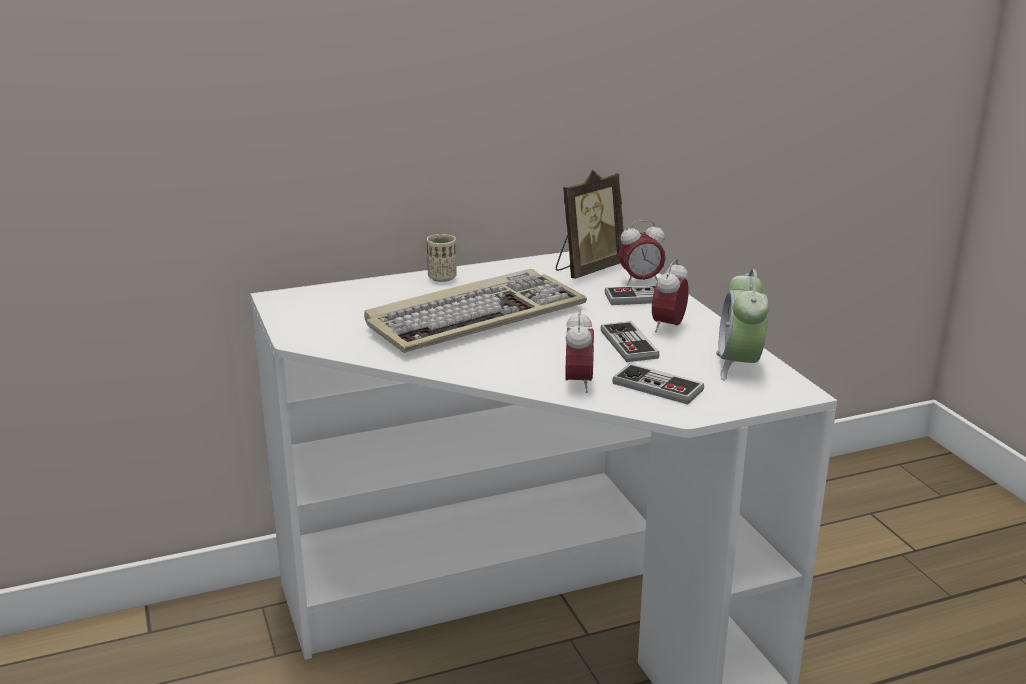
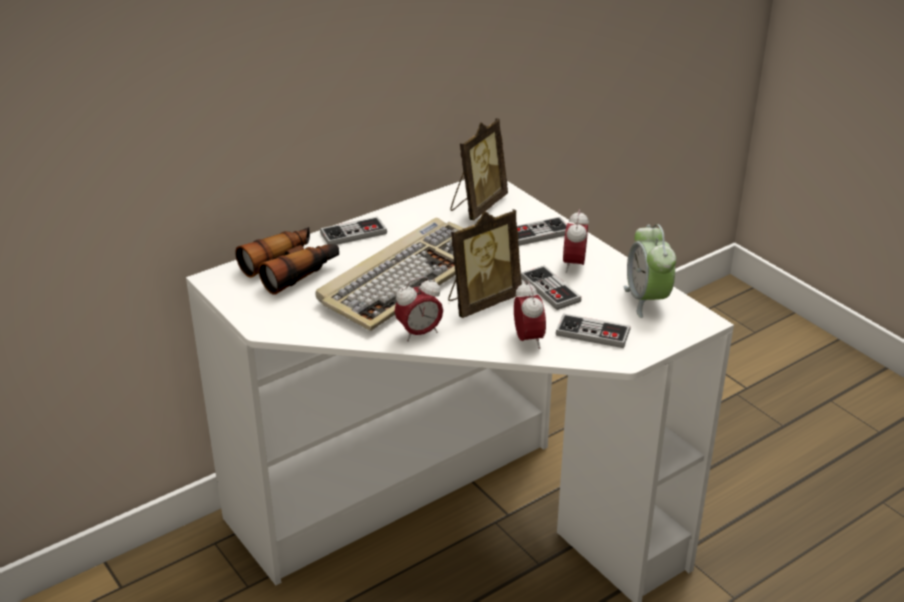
camera: 15 degrees left, 10 degrees up
beige cup [427,234,457,282] -> game controller [320,217,387,245]
alarm clock [618,220,666,285] -> alarm clock moved to [394,276,443,342]
none -> binoculars [235,227,339,295]
none -> picture frame [448,209,522,318]

